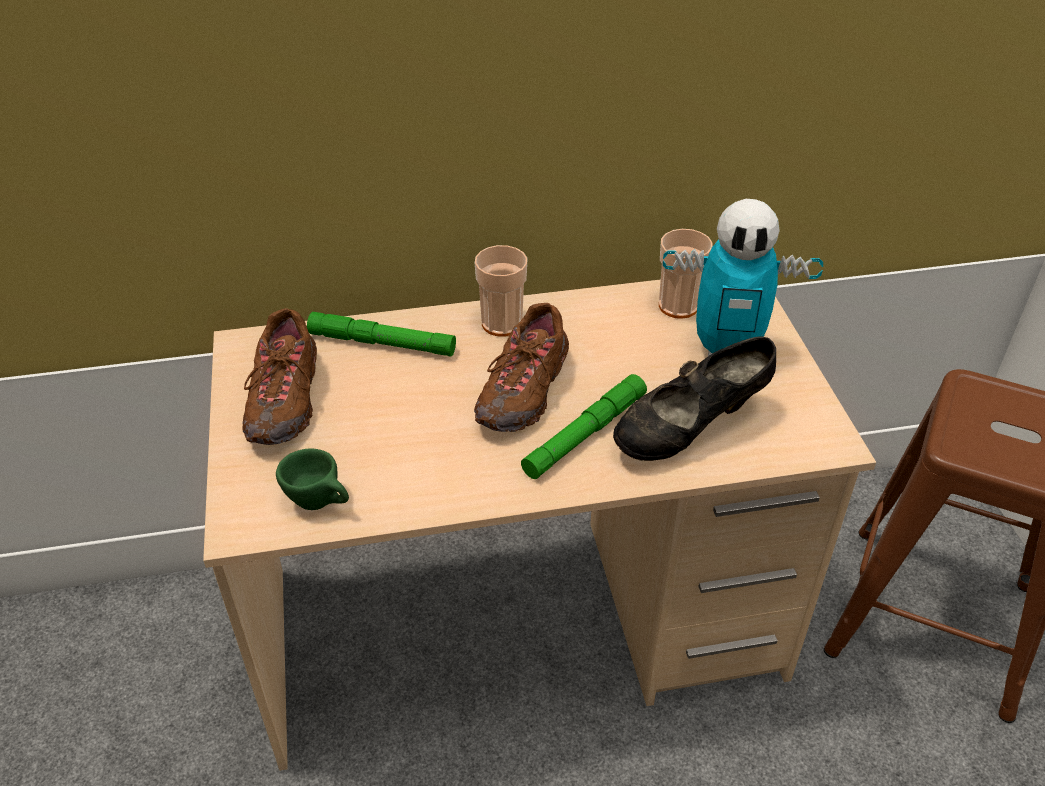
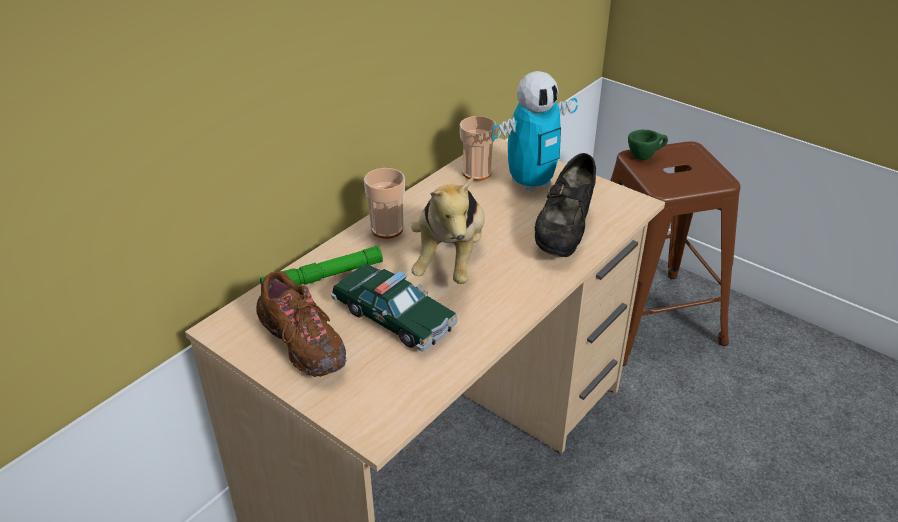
camera: 40 degrees left, 5 degrees down
green cup [276,448,349,510] -> green cup moved to [628,130,668,160]
brown shoe [474,303,569,432] -> plush toy [411,177,485,284]
green flashlight [521,374,647,479] -> none
none -> toy car [331,264,458,351]

